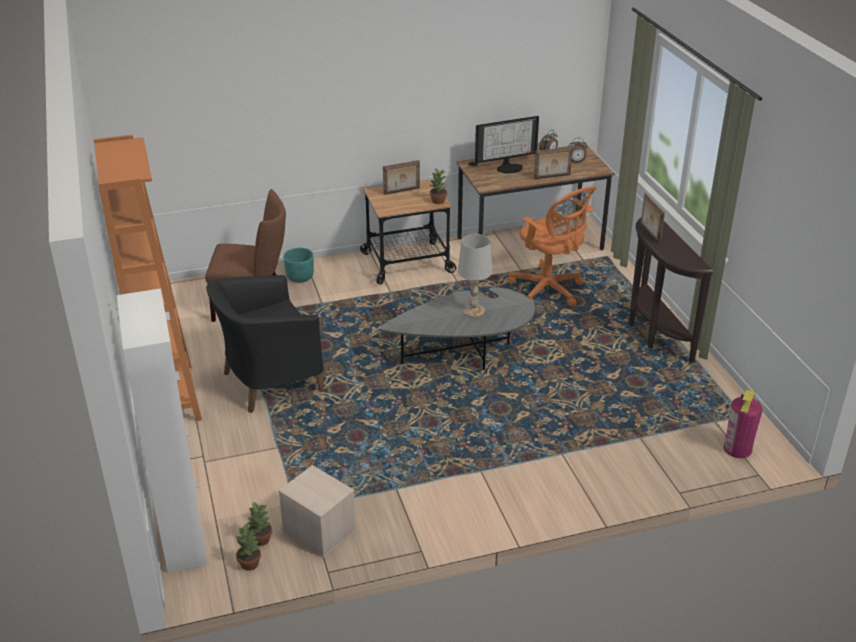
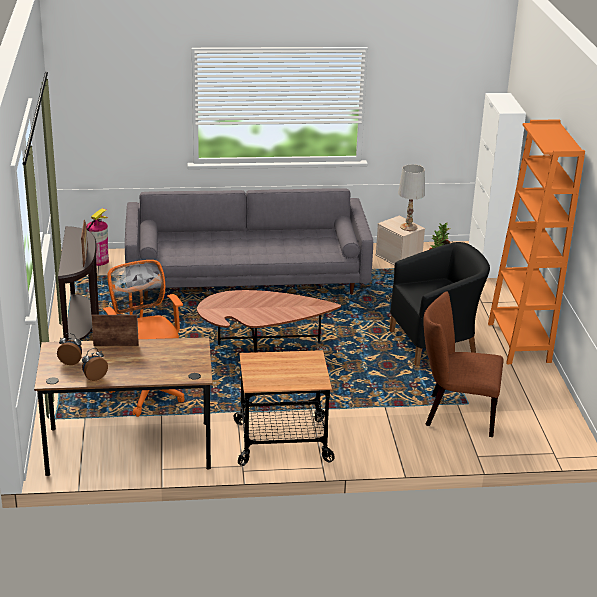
camera: 170 degrees left, 5 degrees down
turquoise planter [283,248,314,283] -> none
grey coffee table [379,287,535,370] -> brown coffee table [197,290,341,352]
picture frame [383,160,420,195] -> none
potted plant [430,168,447,204] -> none
white table lamp [458,234,492,317] -> white table lamp moved to [398,164,425,231]
monitor [475,116,539,174] -> none
none -> grey sofa [125,188,373,294]

